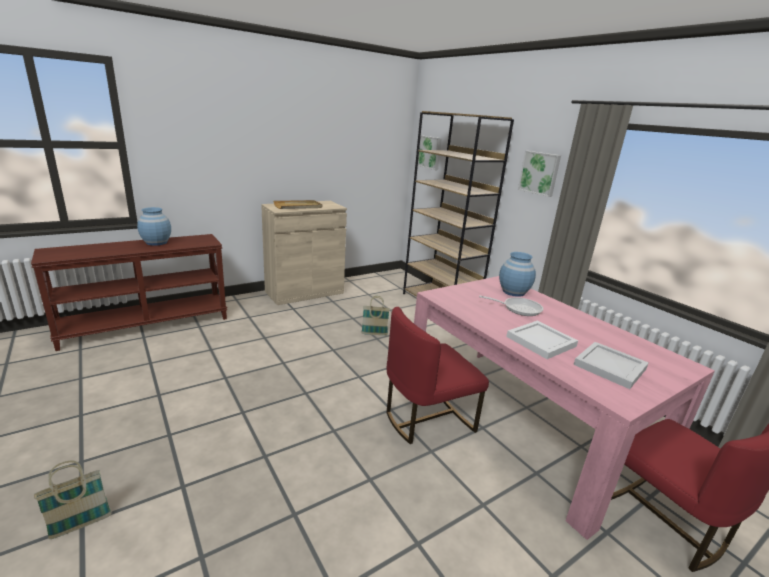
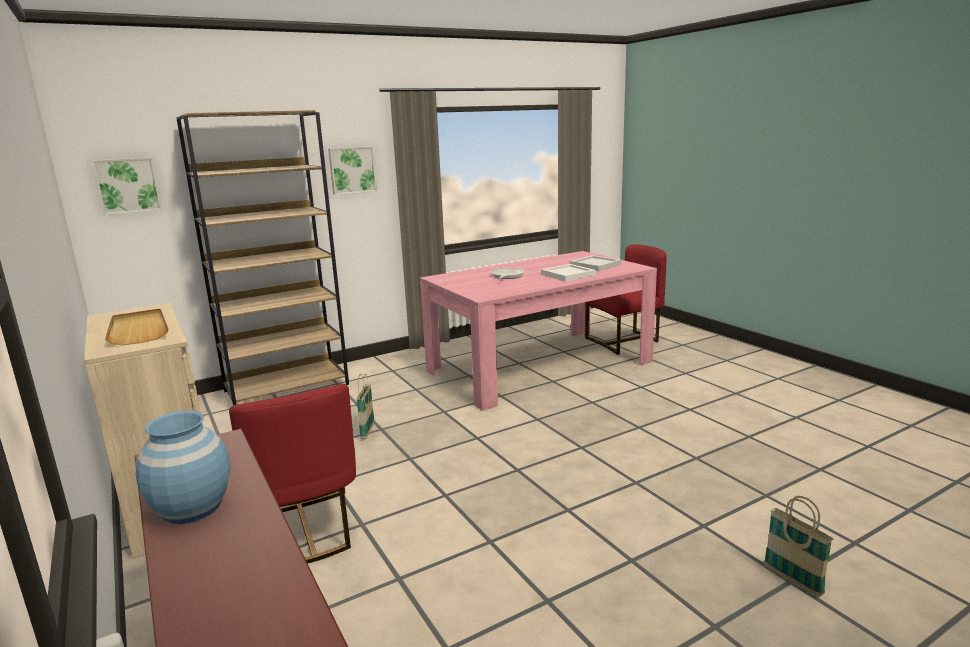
camera: 85 degrees left, 5 degrees down
red chair [387,307,489,444] -> red chair moved to [229,384,356,563]
blue vase [499,252,536,297] -> none

